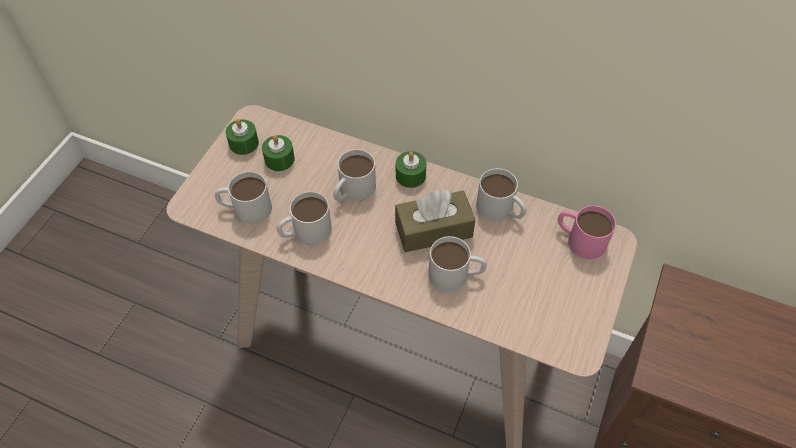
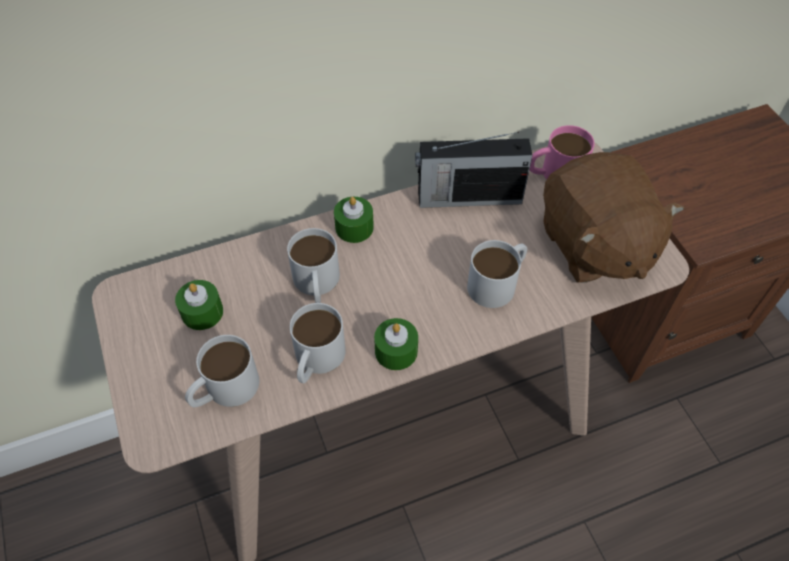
camera: 45 degrees left, 0 degrees up
green candle [225,119,259,155] -> green candle moved to [374,318,418,370]
brown tissue box [395,189,475,252] -> none
white mug [476,168,527,221] -> radio [415,132,532,208]
none -> brown plush toy [543,152,685,283]

